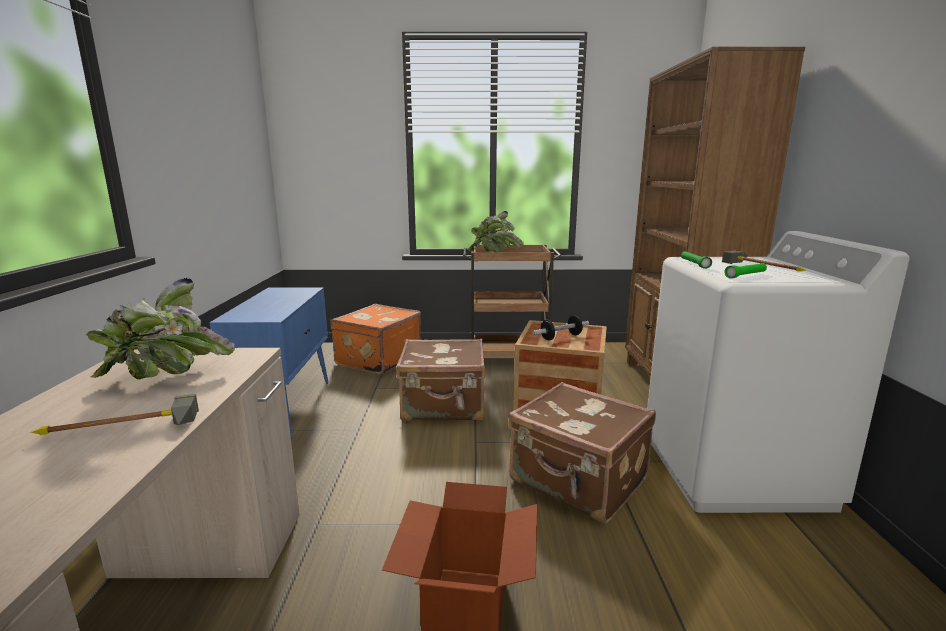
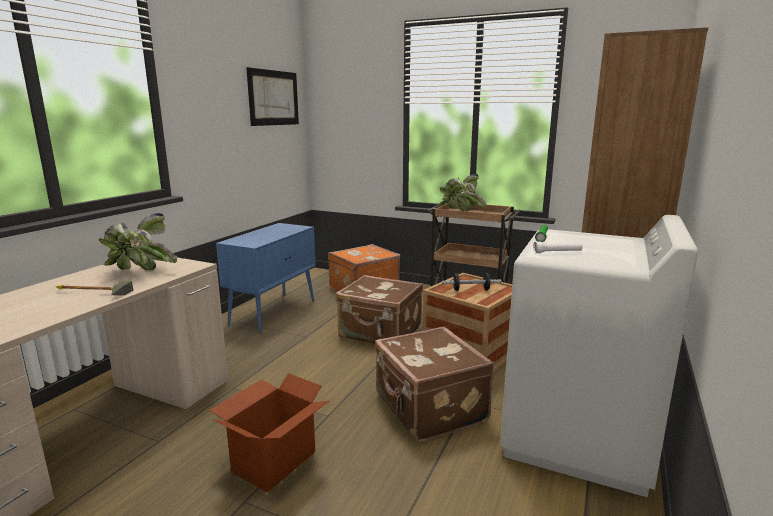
camera: 25 degrees right, 0 degrees up
hammer [722,250,807,272] -> none
green flashlight [724,263,767,278] -> white flashlight [533,242,583,253]
none -> picture [246,67,299,126]

